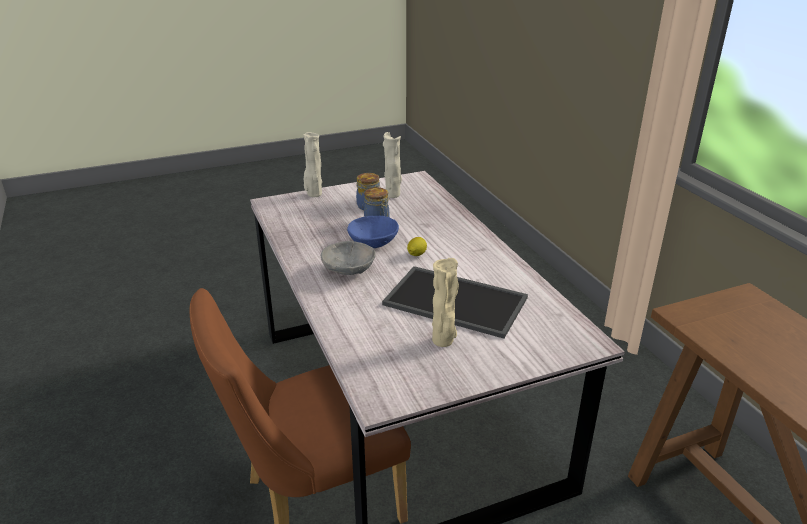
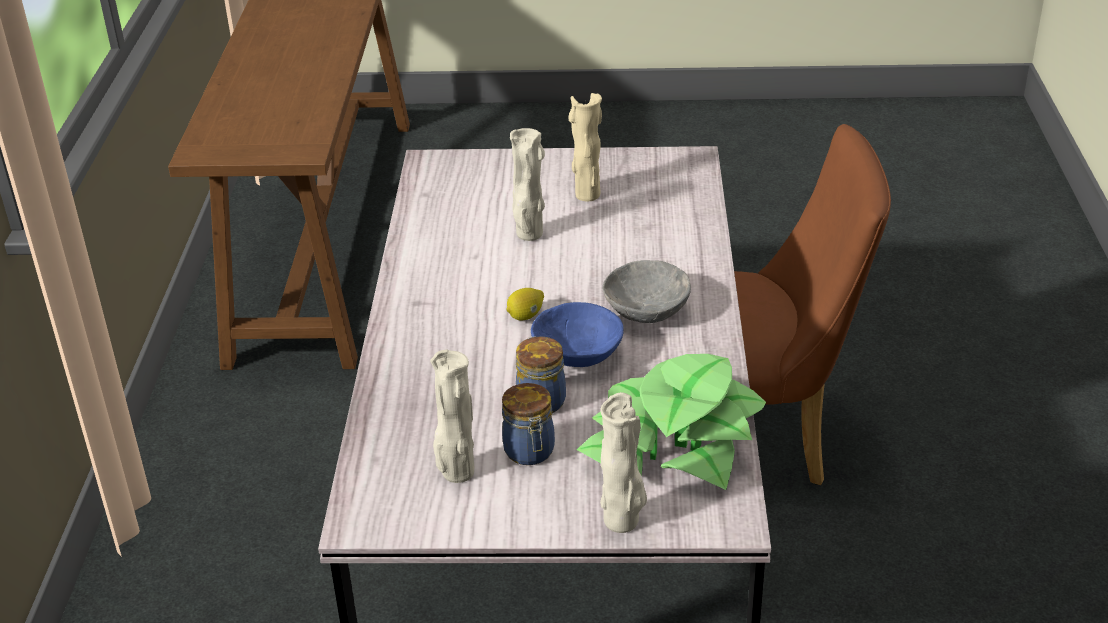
camera: 155 degrees left, 5 degrees up
tray [382,266,528,339] -> beige vase [510,128,545,241]
none -> potted plant [577,354,766,490]

